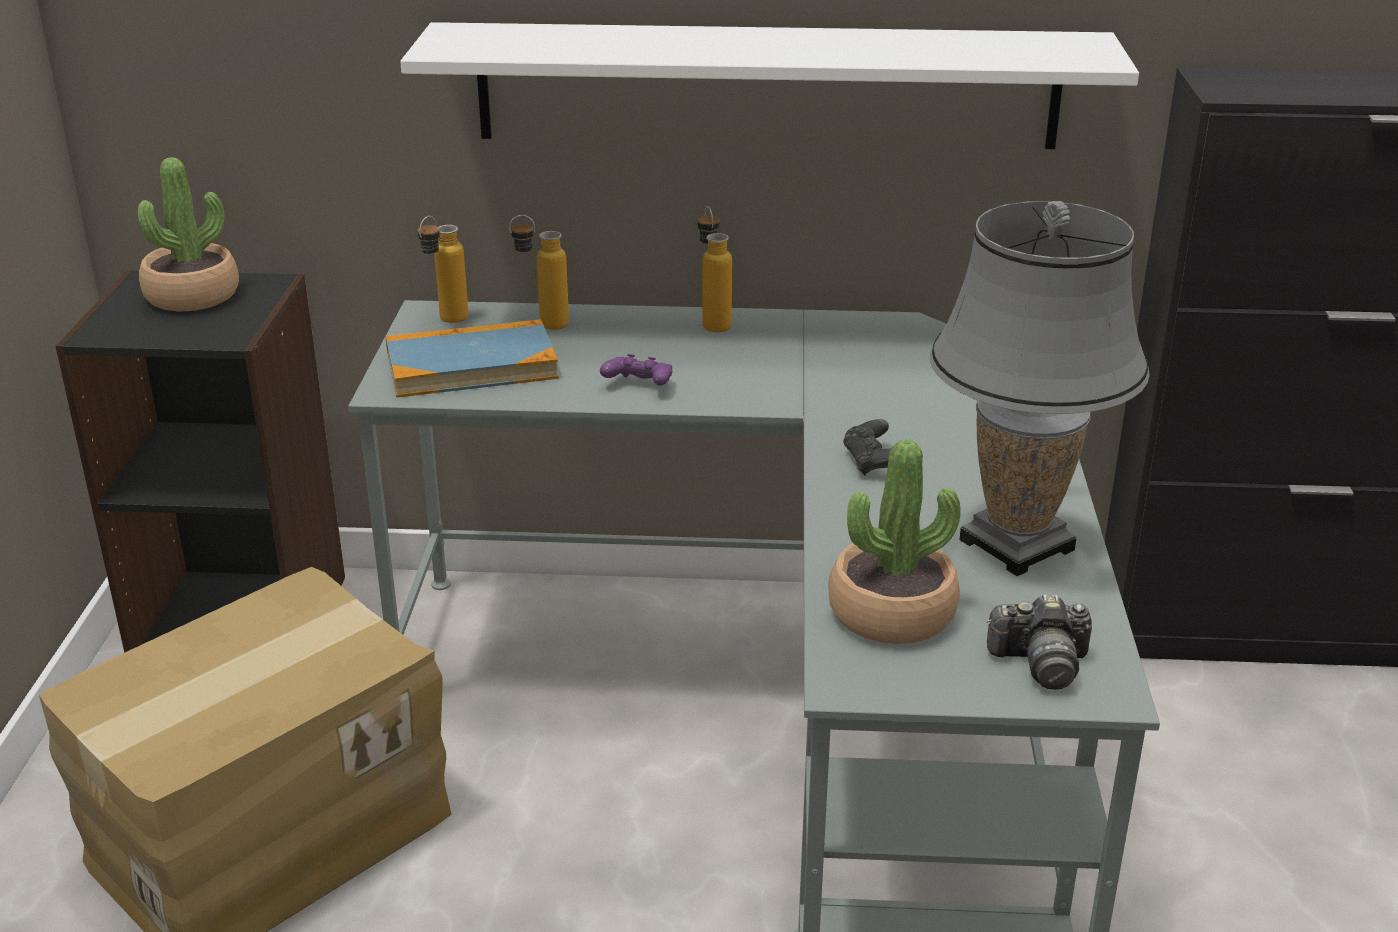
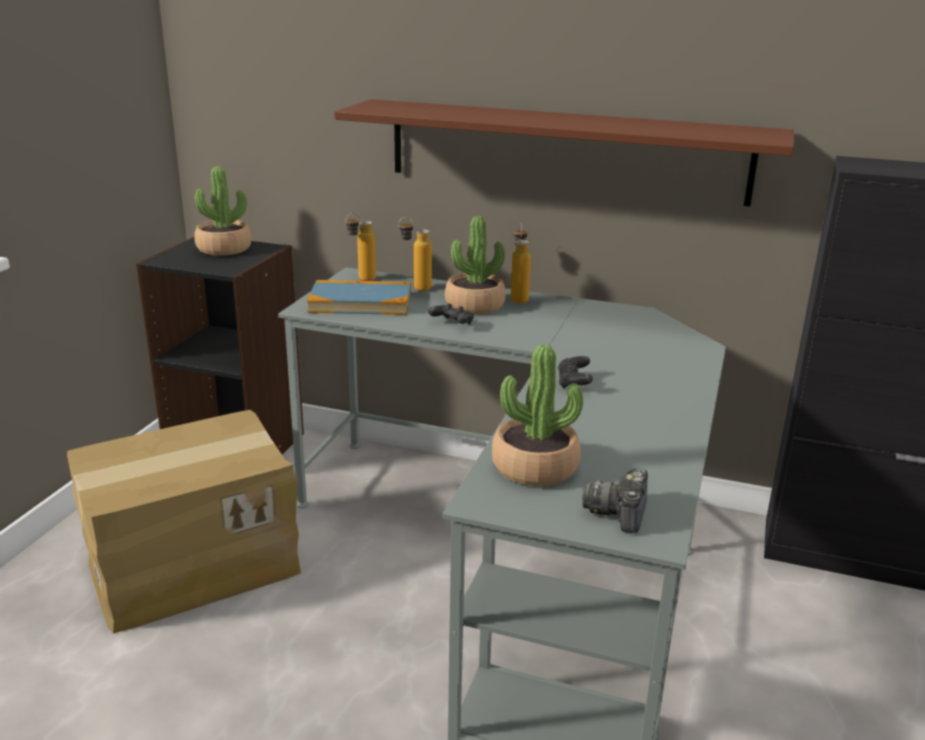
camera: 15 degrees right, 5 degrees down
white shelf [400,22,1139,149] -> brown shelf [334,99,794,206]
purple game controller [600,354,672,386] -> black game controller [428,303,474,325]
grey table lamp [930,201,1150,576] -> none
camera [987,594,1092,690] -> camera turned 90 degrees clockwise [582,468,648,533]
none -> potted plant [445,216,506,314]

